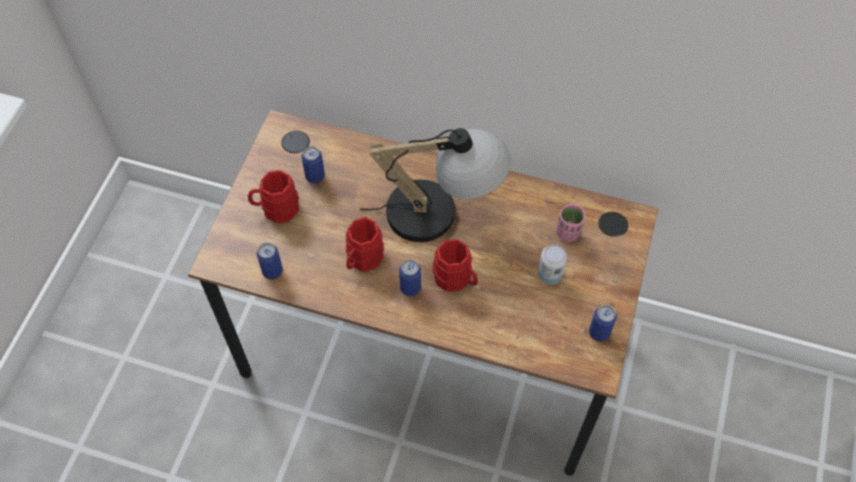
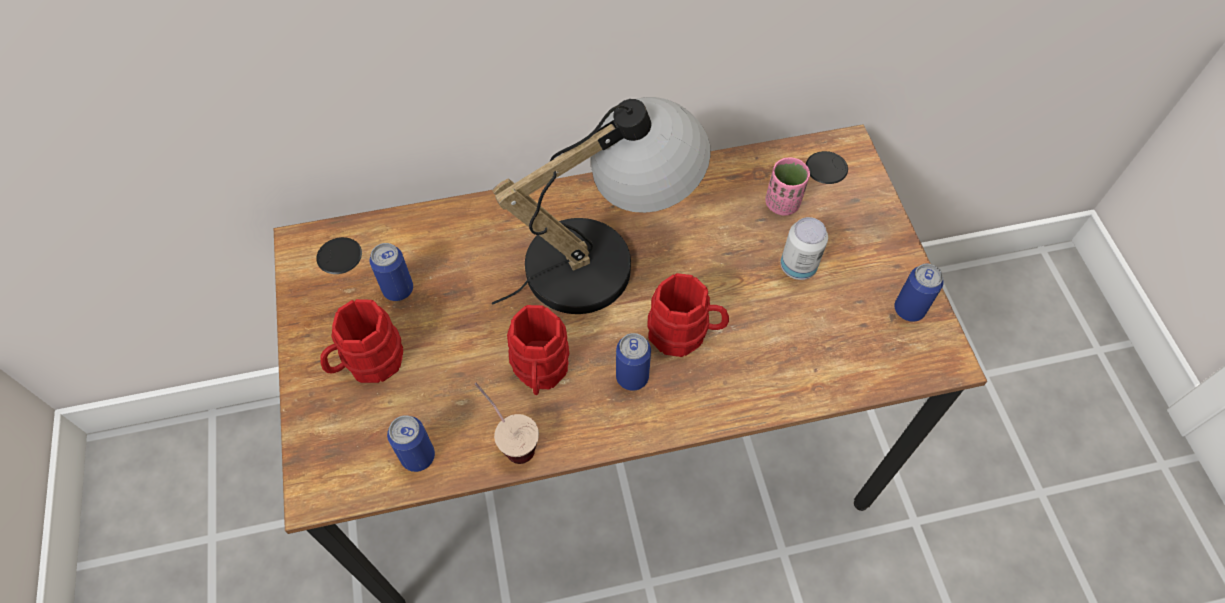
camera: 30 degrees left, 0 degrees up
none -> cup [475,383,539,464]

